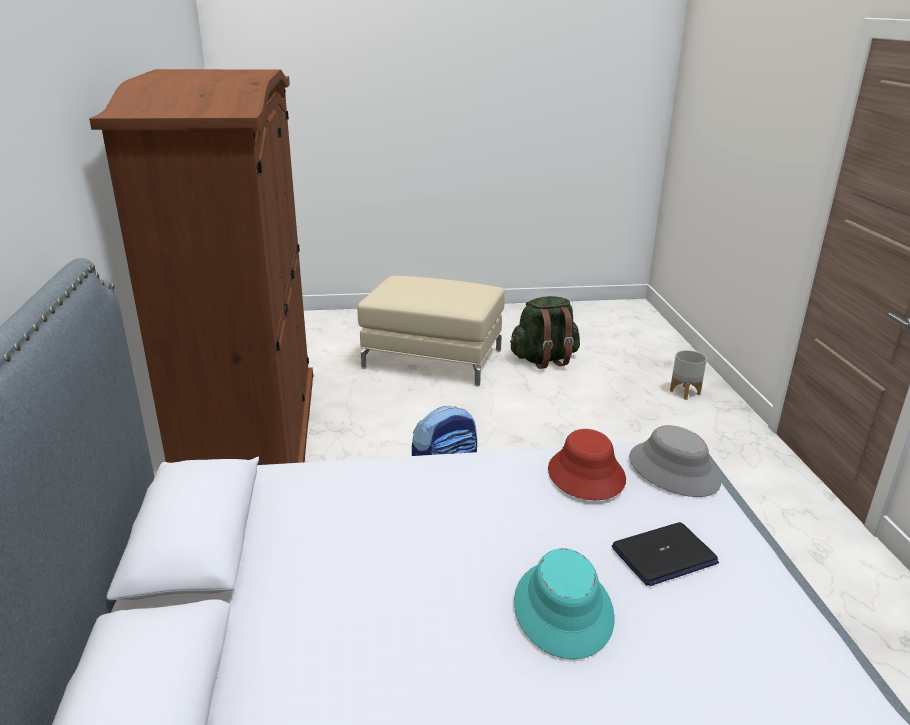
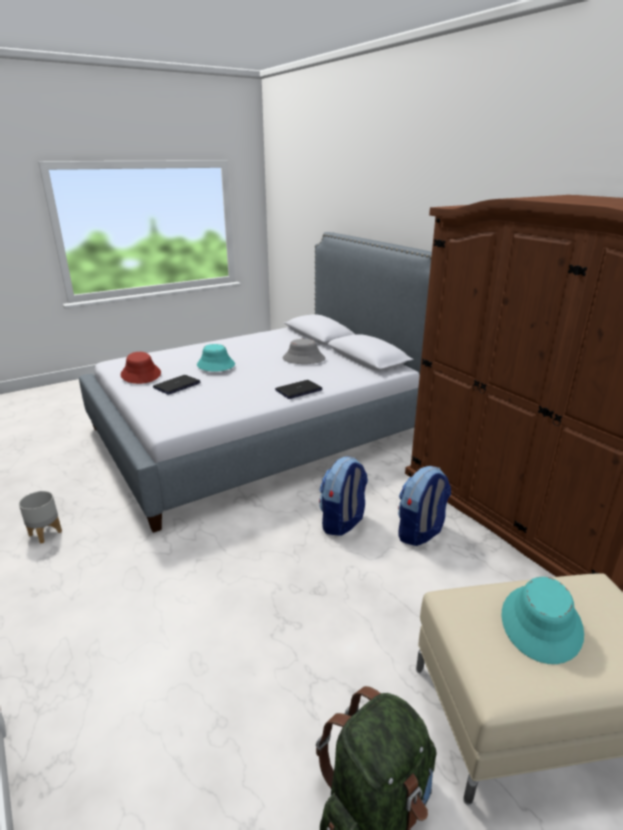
camera: 155 degrees right, 0 degrees up
red hat [548,429,626,500] -> red hat moved to [121,352,161,384]
grey hat [629,425,721,497] -> grey hat moved to [283,339,325,364]
grey planter [670,350,707,400] -> grey planter moved to [19,491,62,543]
none -> laptop [275,380,323,399]
none -> backpack [398,466,451,546]
none -> turquoise hat [502,577,584,664]

